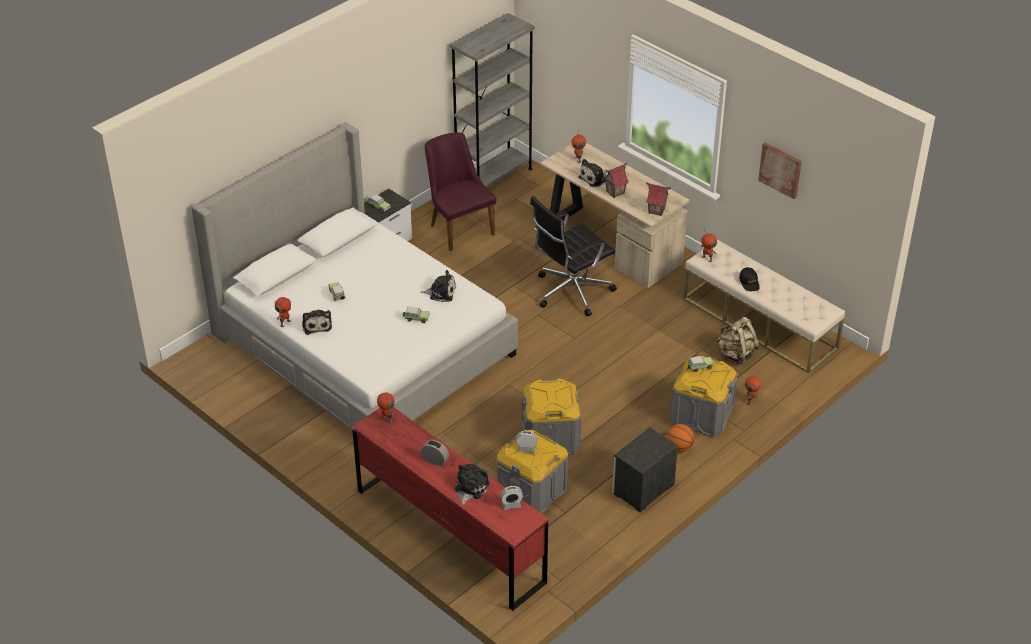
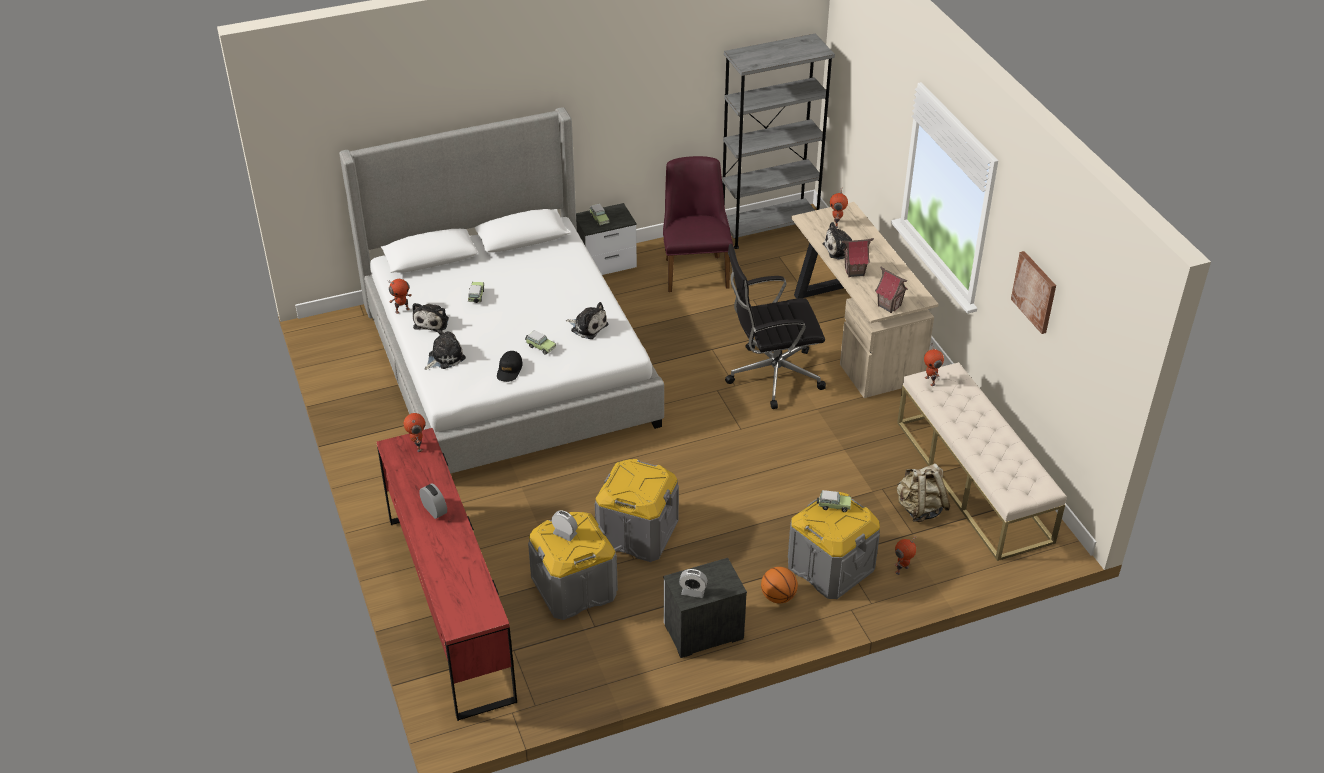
camera: 25 degrees right, 0 degrees up
plush toy [455,464,490,505] -> plush toy moved to [424,329,466,370]
alarm clock [500,486,523,510] -> alarm clock moved to [679,569,708,598]
black cap [739,267,760,291] -> black cap moved to [497,351,523,382]

